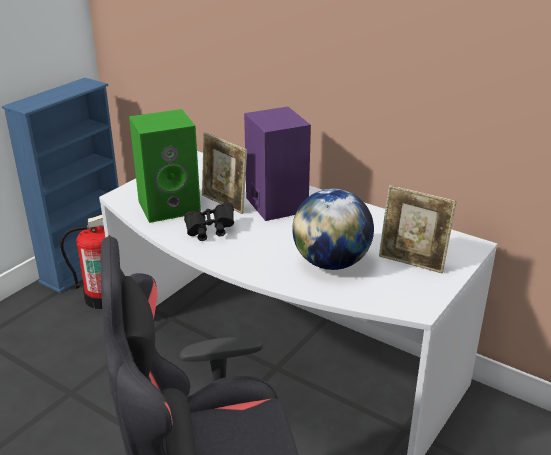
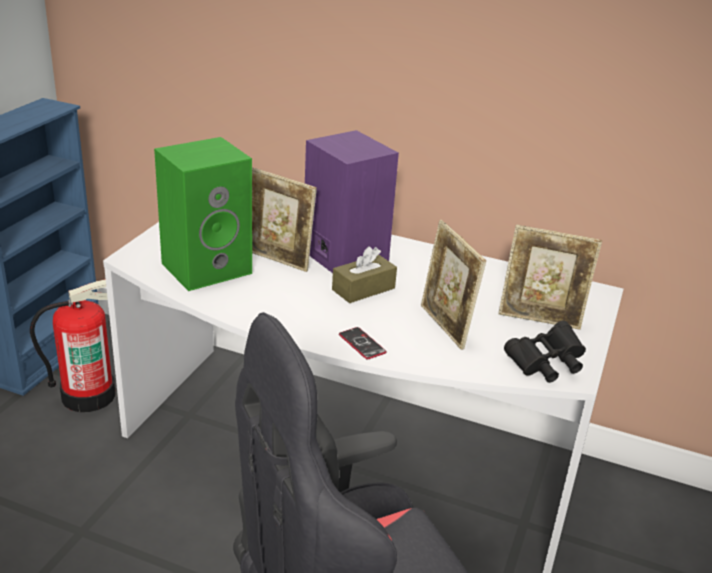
camera: 15 degrees left, 0 degrees up
black binoculars [184,202,234,241] -> black binoculars moved to [504,321,586,383]
globe [292,189,374,270] -> picture frame [421,220,486,350]
none -> brown tissue box [332,246,397,303]
none -> phone [339,327,387,359]

